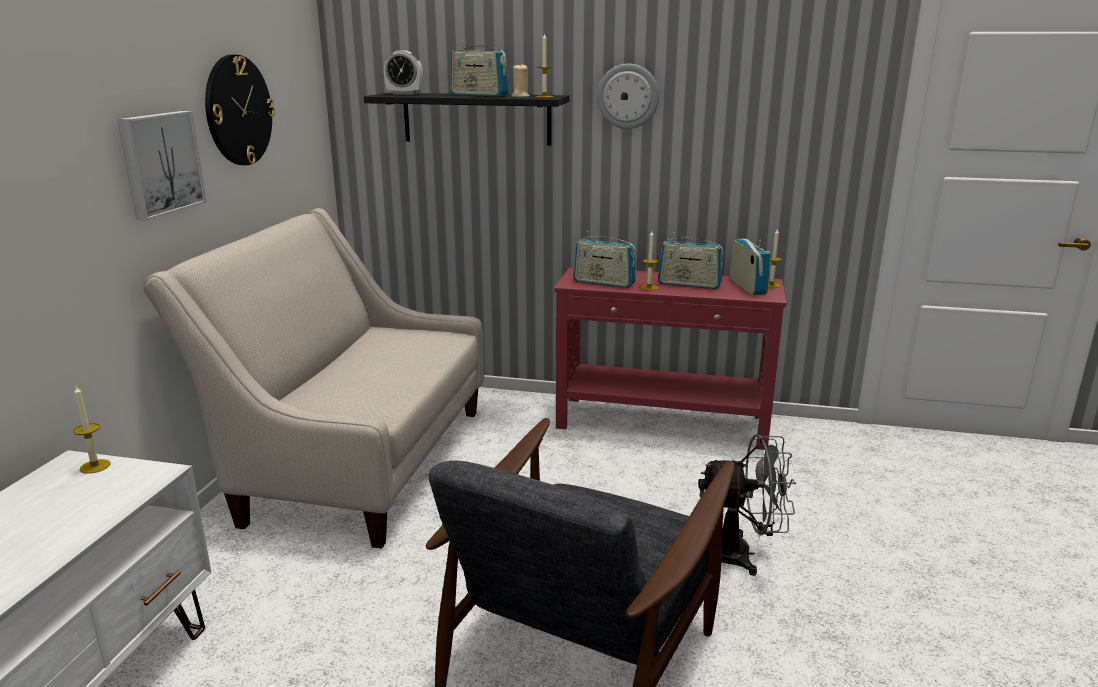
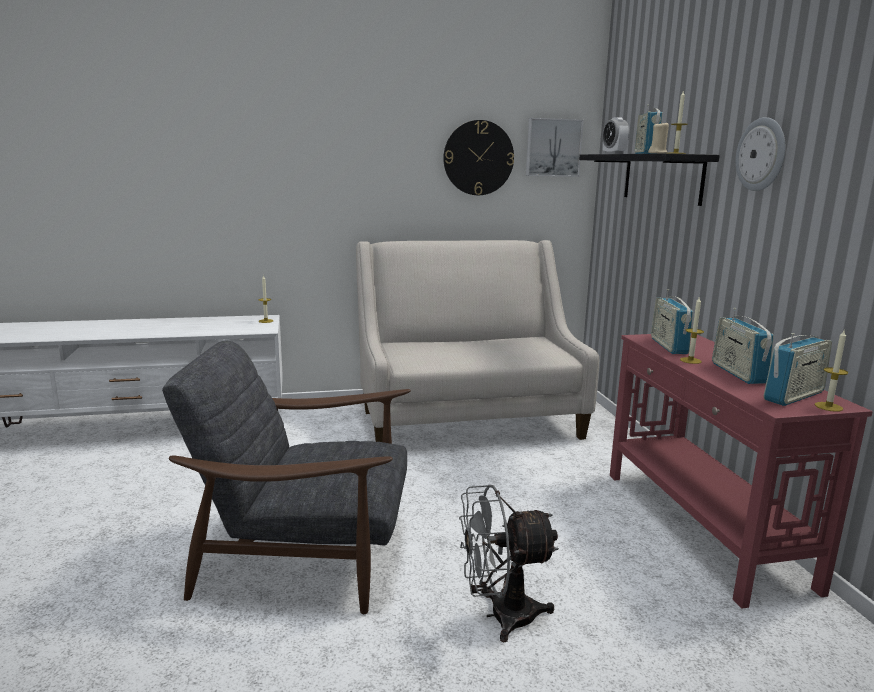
camera: 65 degrees right, 5 degrees down
picture [117,111,206,220] -> picture moved to [526,118,583,177]
grey fan [698,434,796,576] -> grey fan turned 105 degrees clockwise [459,484,559,642]

